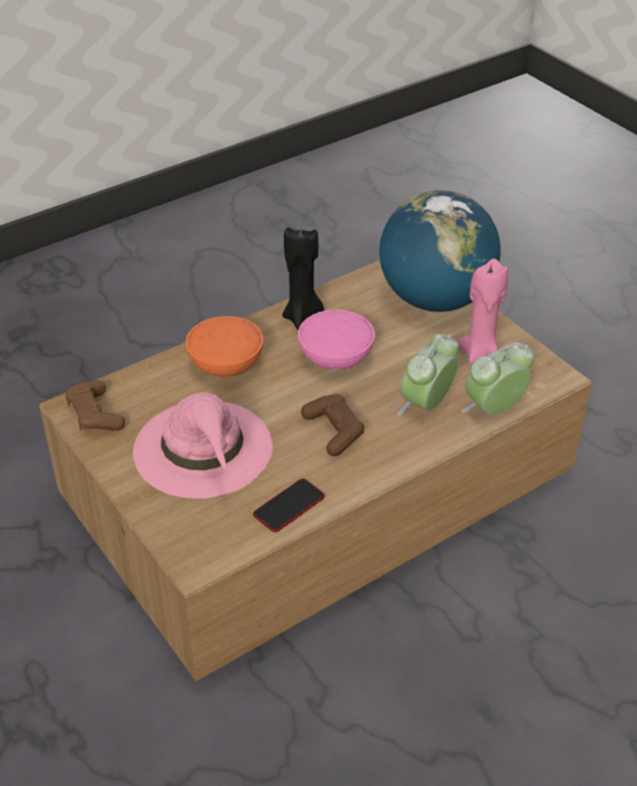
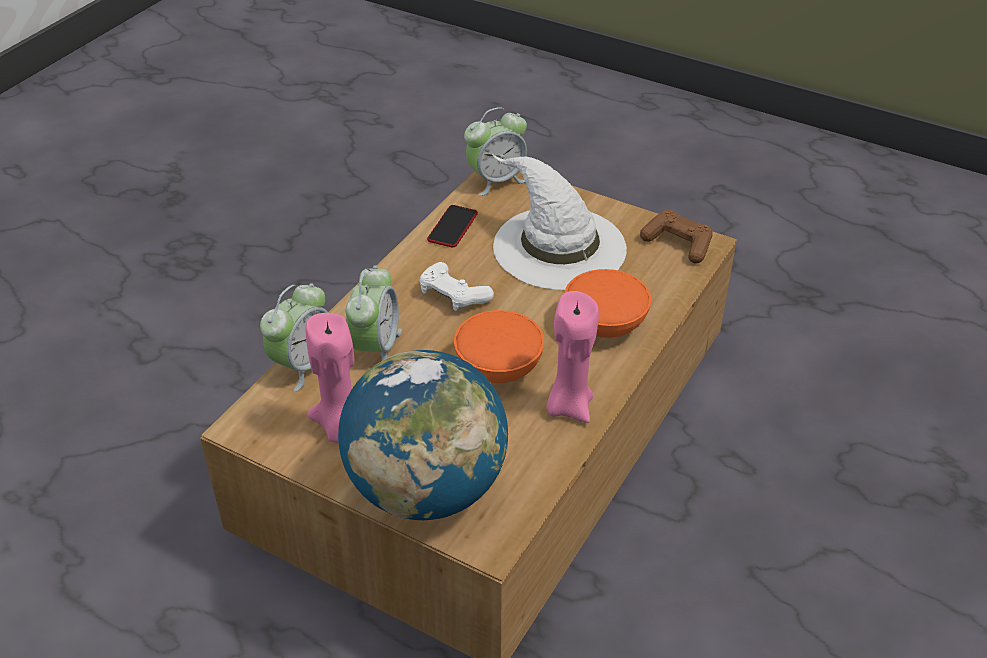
camera: 155 degrees right, 0 degrees up
pink hat [133,392,273,498] -> white hat [492,154,627,290]
black candle [282,227,324,330] -> pink candle [546,291,599,423]
pink bowl [298,310,375,370] -> orange bowl [454,310,544,383]
brown game controller [301,394,364,456] -> white game controller [420,262,494,311]
none -> alarm clock [464,107,527,196]

